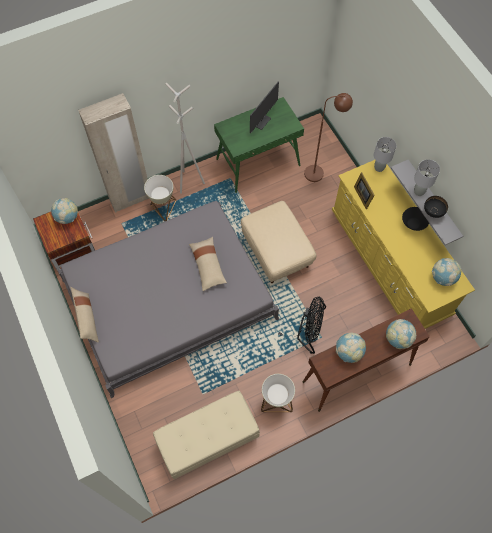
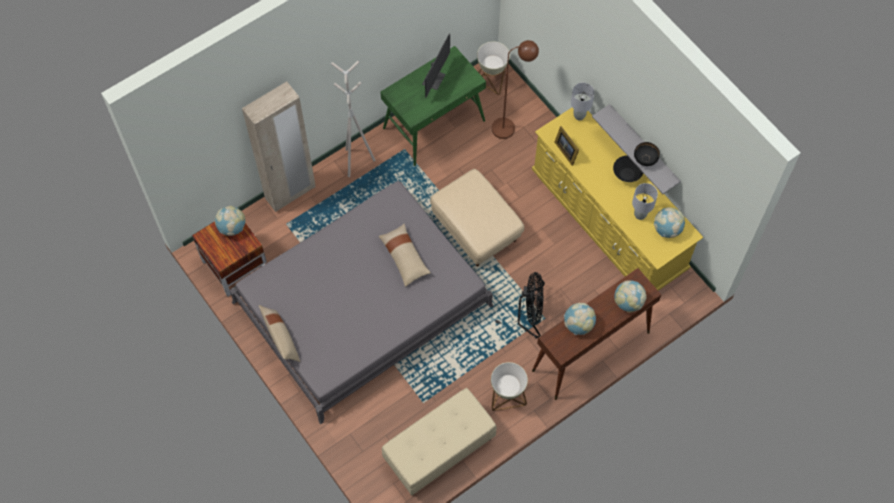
camera: 10 degrees left, 0 degrees up
planter [144,175,177,221] -> planter moved to [477,41,510,95]
grey table lamp [414,159,440,196] -> grey table lamp moved to [632,183,658,220]

